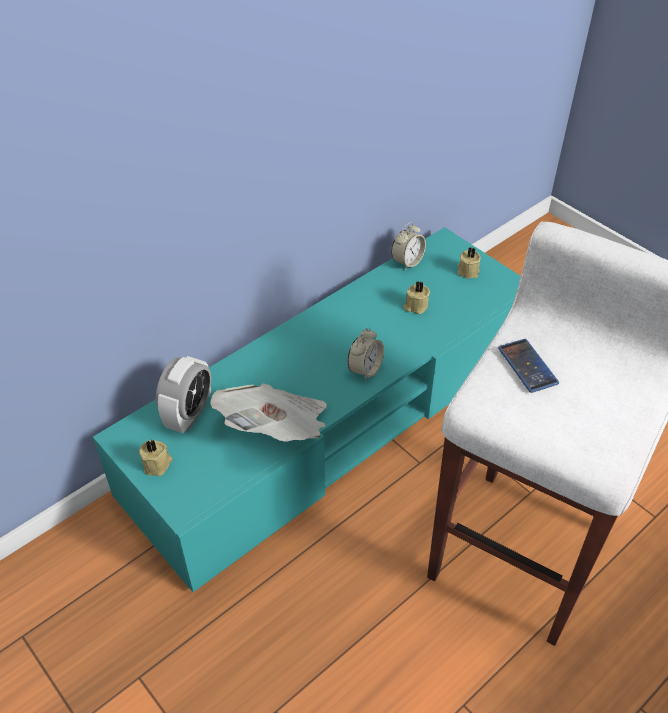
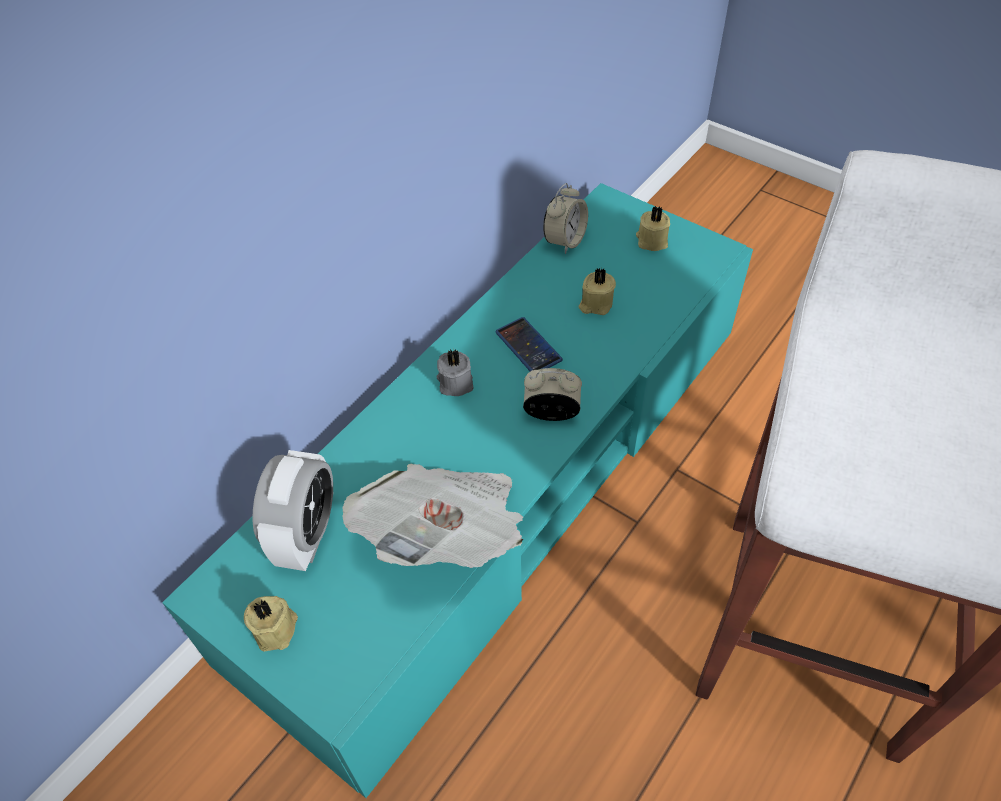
camera: 10 degrees left, 5 degrees up
alarm clock [348,328,384,381] -> alarm clock turned 105 degrees counterclockwise [523,368,582,421]
phone [498,339,559,393] -> phone moved to [495,317,563,371]
none -> grey candle [437,349,474,396]

